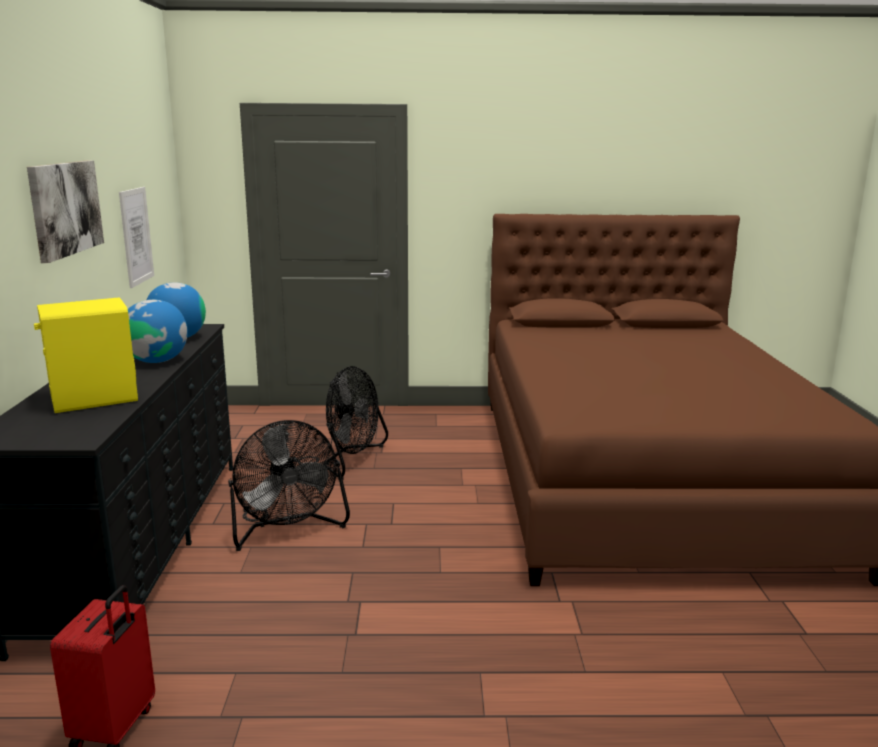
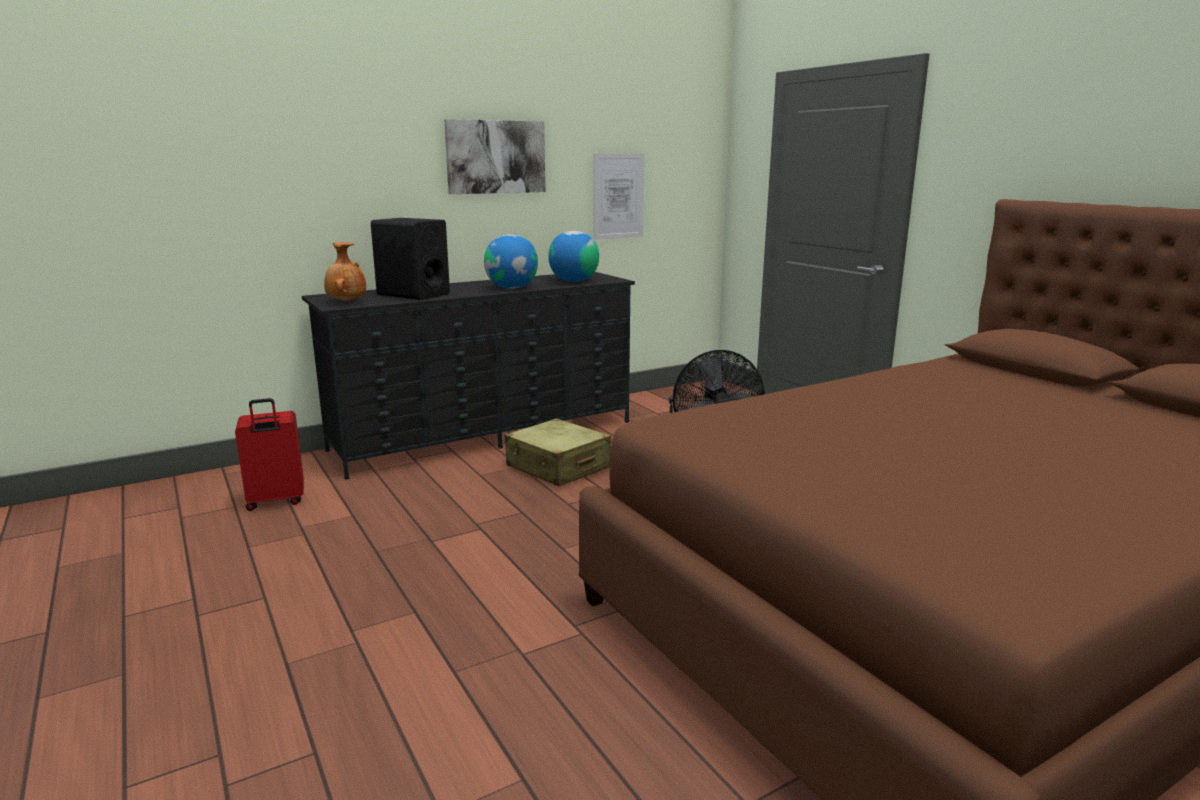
camera: 60 degrees right, 0 degrees up
yellow speaker [34,297,138,413] -> black speaker [371,218,450,300]
black fan [228,420,350,551] -> beige suitcase [505,418,611,486]
none -> brown vase [324,242,366,302]

